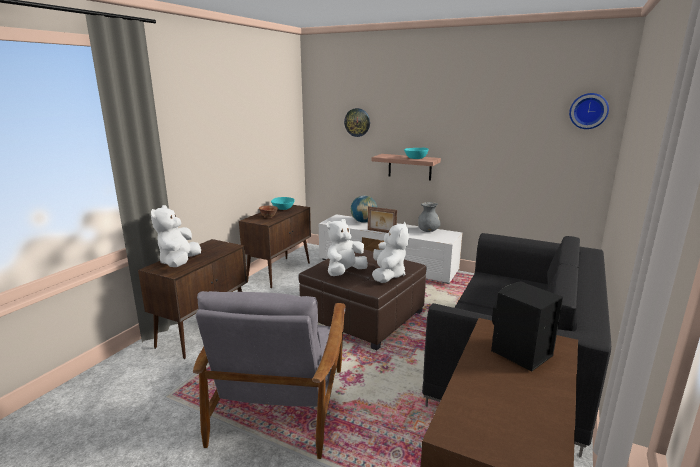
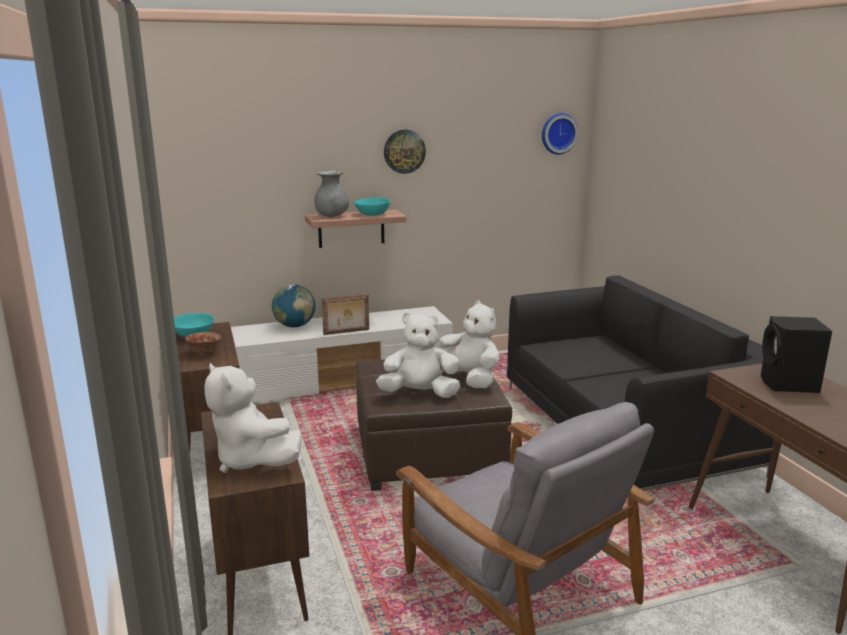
camera: 45 degrees left, 0 degrees up
white plush toy [327,219,368,276] -> white plush toy turned 90 degrees clockwise [376,312,460,398]
wall clock [344,108,370,137] -> wall clock moved to [384,130,426,174]
grey vase [418,202,441,232] -> grey vase moved to [314,171,349,217]

